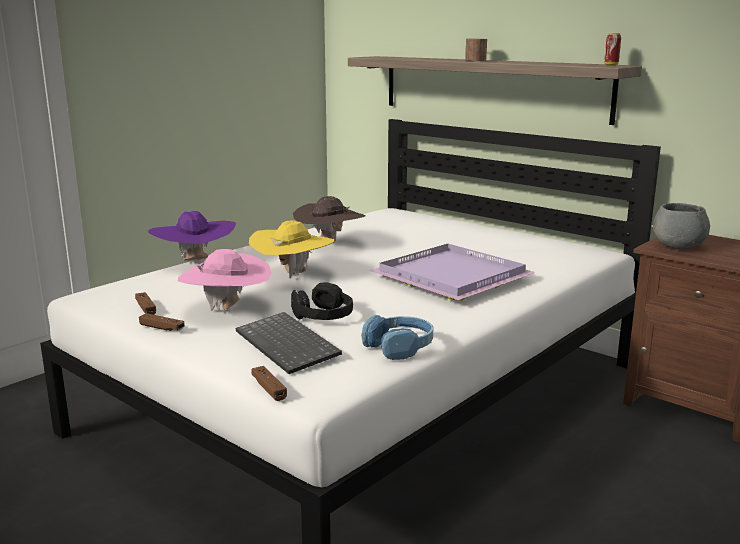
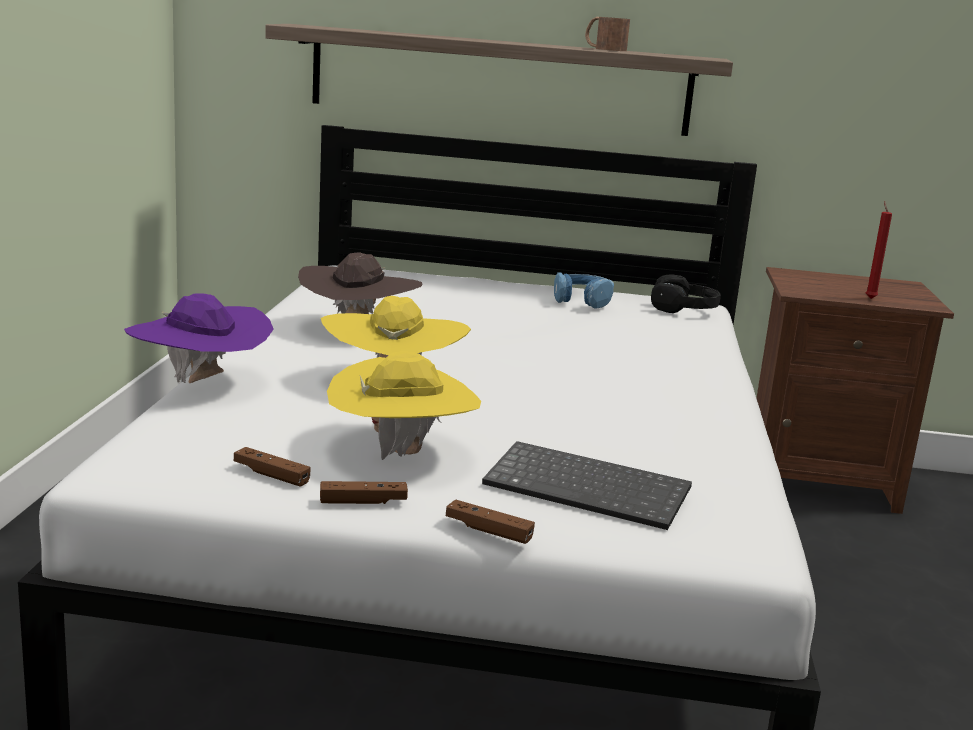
camera: 35 degrees left, 0 degrees up
pink hat [178,249,271,311] -> yellow hat [327,352,481,460]
brown game controller [252,366,287,401] -> brown game controller moved to [446,500,535,544]
black headphones [291,282,353,320] -> black headphones moved to [651,274,721,313]
blue headphones [361,315,433,360] -> blue headphones moved to [554,272,614,309]
purple tray [369,244,535,301] -> none
brown mug [465,39,487,61] -> brown mug moved to [585,17,630,51]
can [604,33,621,66] -> none
grey bowl [653,203,710,249] -> none
none -> red candle [866,201,892,299]

